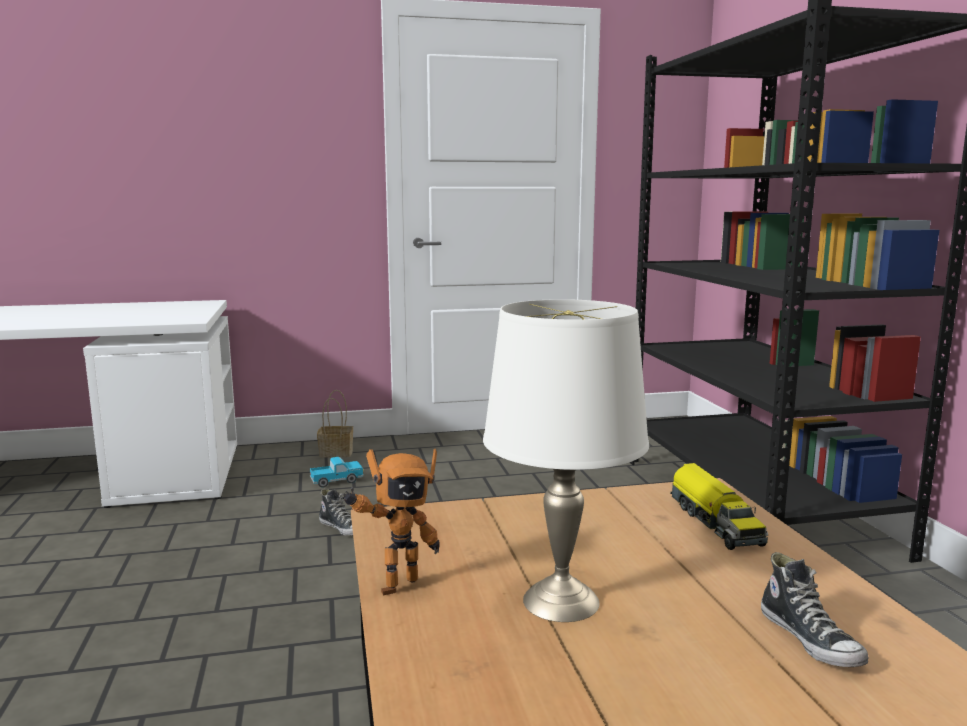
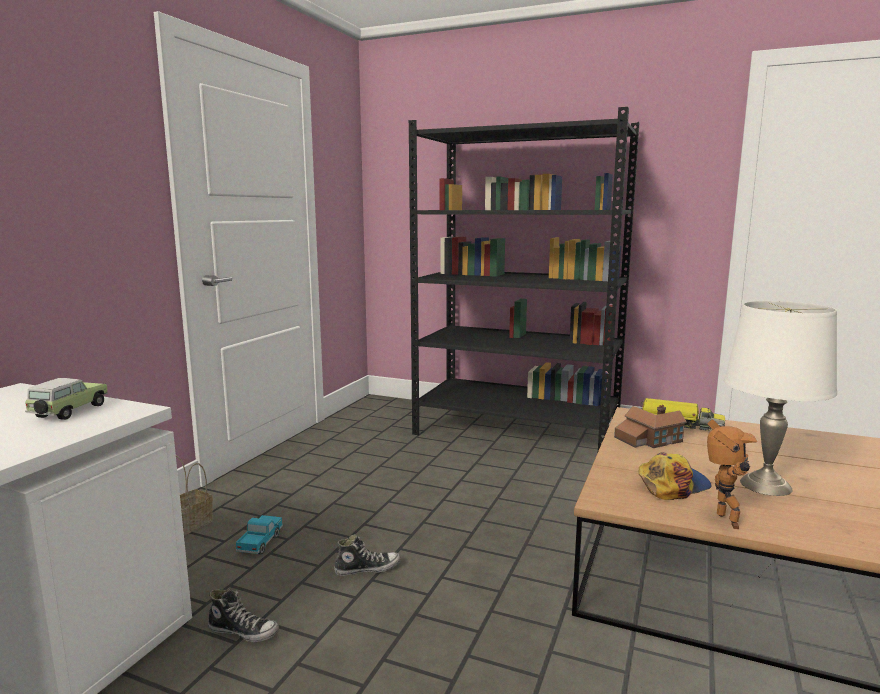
camera: 55 degrees left, 0 degrees up
shoe [761,552,868,667] -> shoe moved to [208,588,279,643]
none -> toy car [25,378,108,420]
none -> toy house [614,405,687,448]
none -> cap [639,452,712,500]

